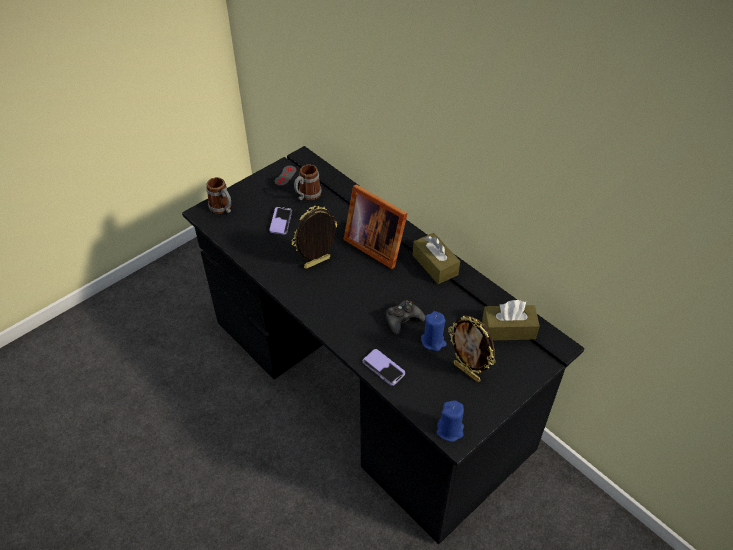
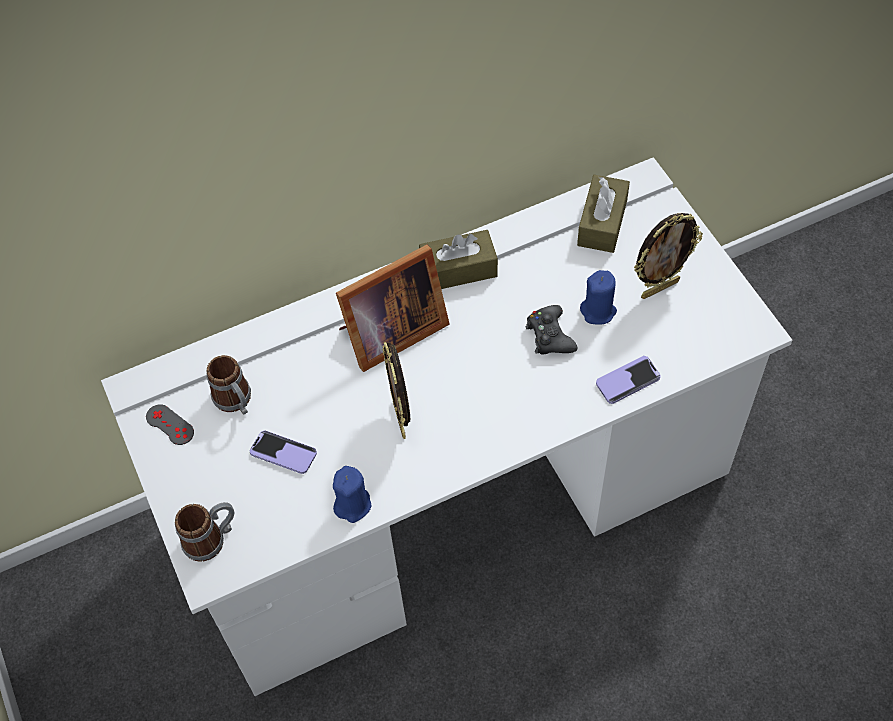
camera: 70 degrees left, 10 degrees up
black desk [182,146,585,545] -> white desk [101,157,792,696]
blue candle [436,400,464,442] -> blue candle moved to [333,466,372,523]

